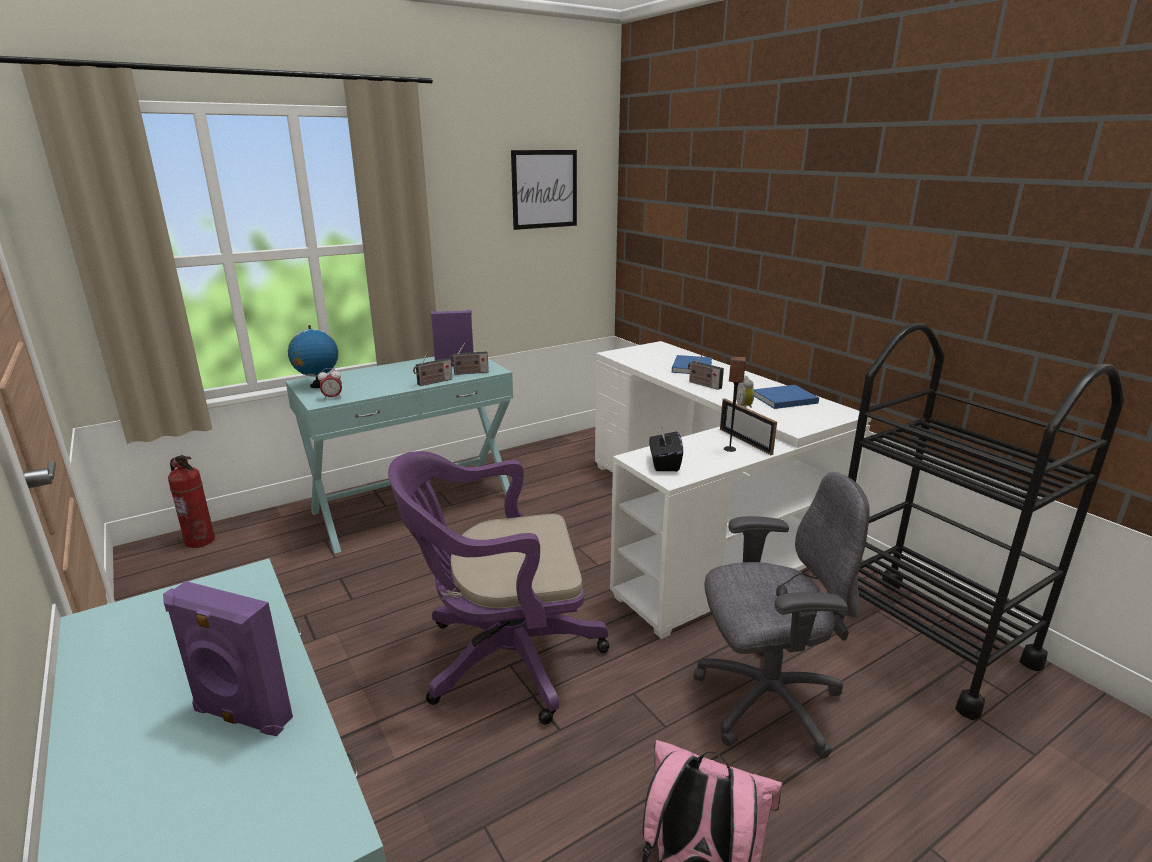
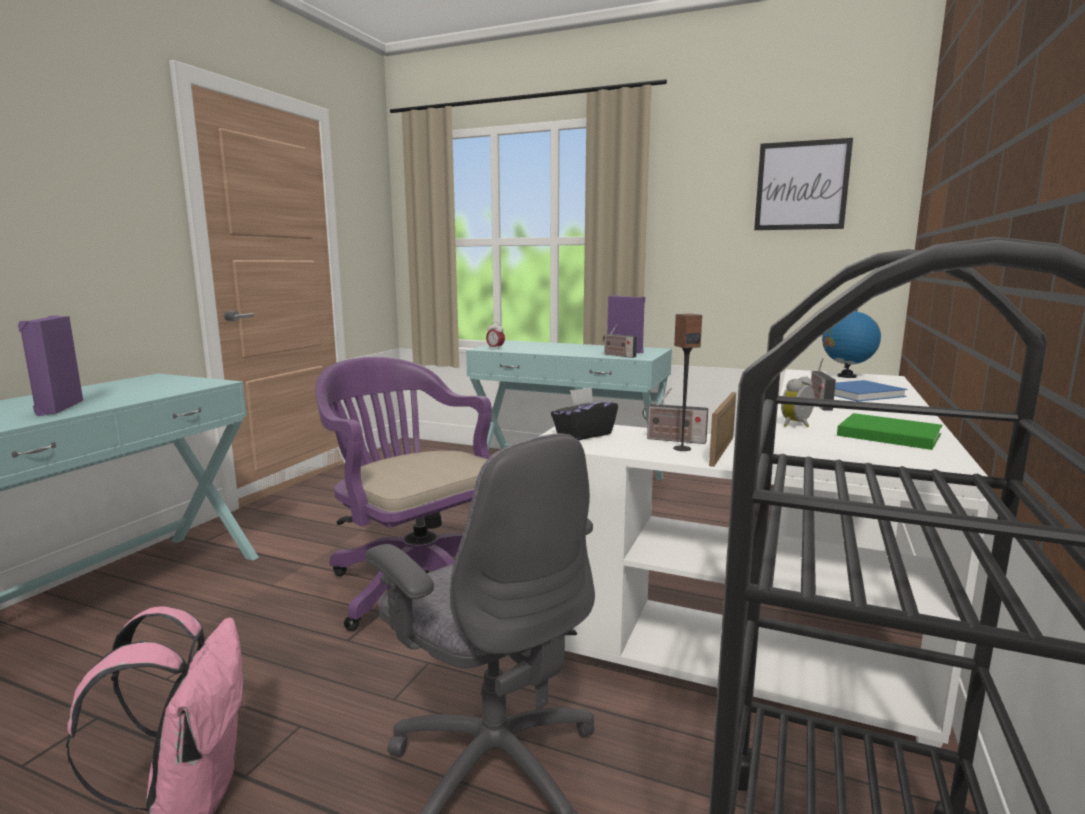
camera: 55 degrees right, 10 degrees down
fire extinguisher [168,455,215,548] -> none
globe [288,325,338,388] -> globe moved to [822,309,881,378]
radio [413,352,452,386] -> radio moved to [642,388,708,444]
blue book [754,385,819,409] -> green book [837,413,942,450]

